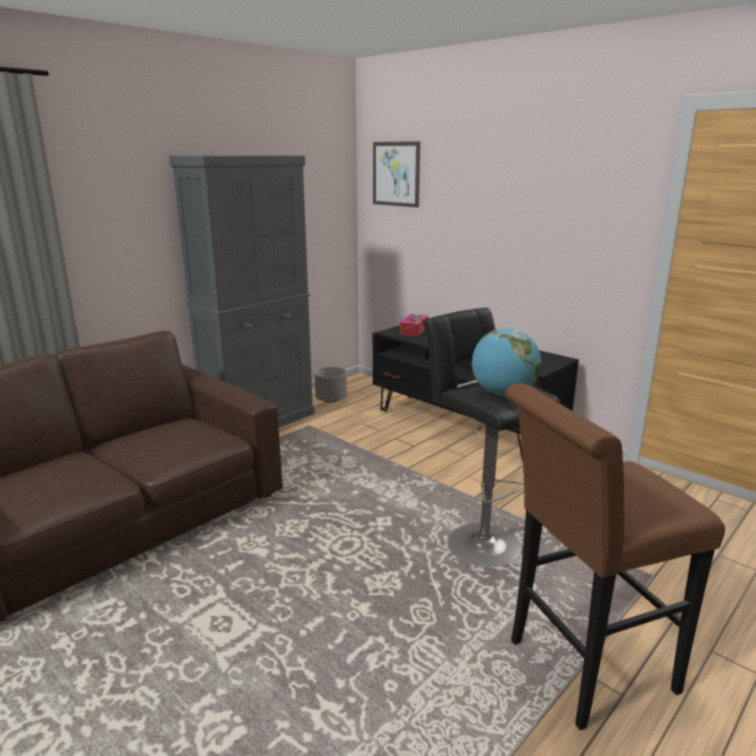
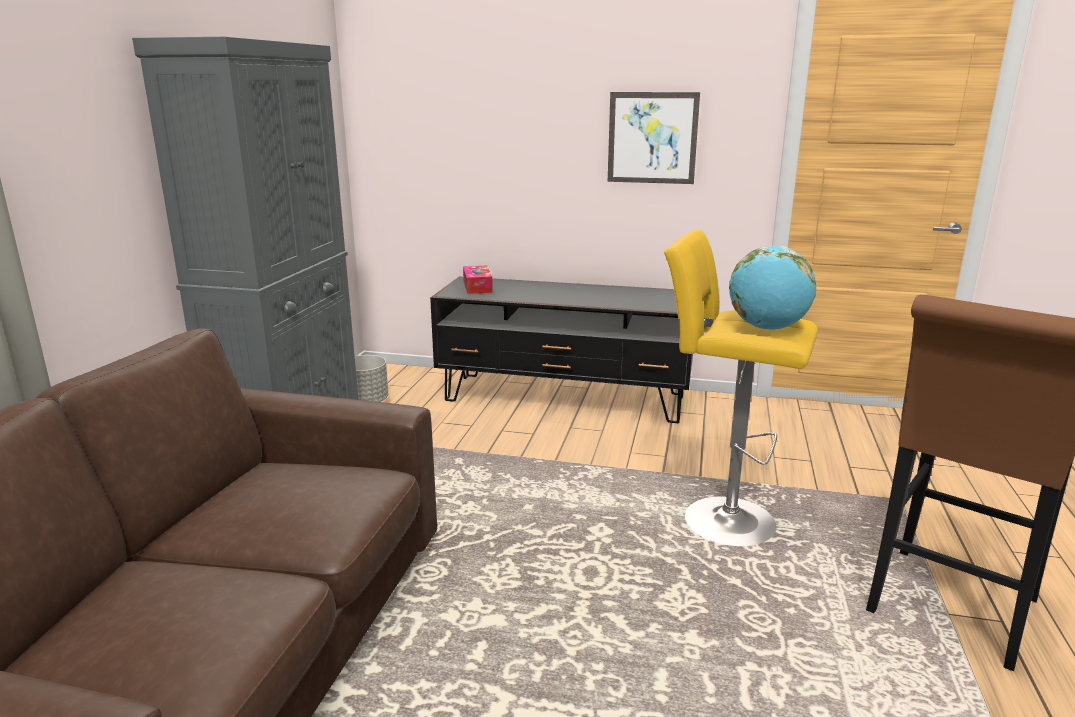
camera: 30 degrees left, 0 degrees up
picture [373,141,420,208] -> picture moved to [608,92,700,184]
black stool [423,308,560,567] -> yellow stool [664,229,818,546]

